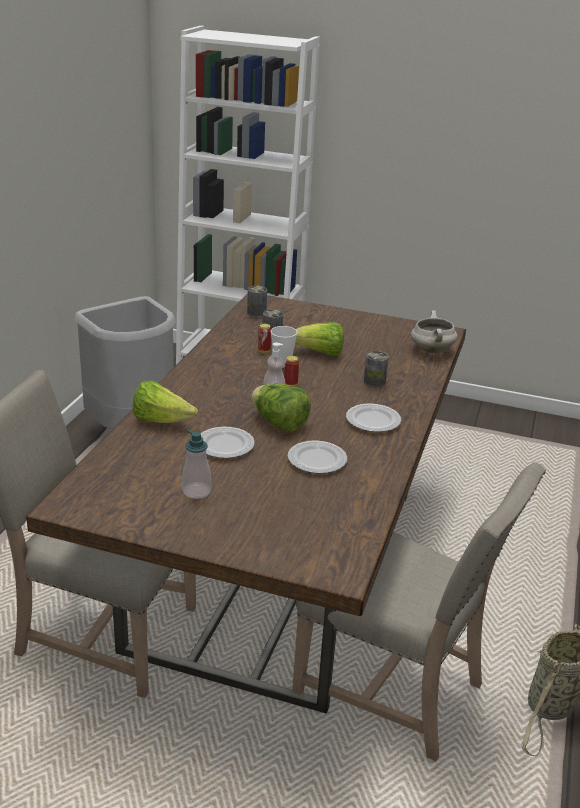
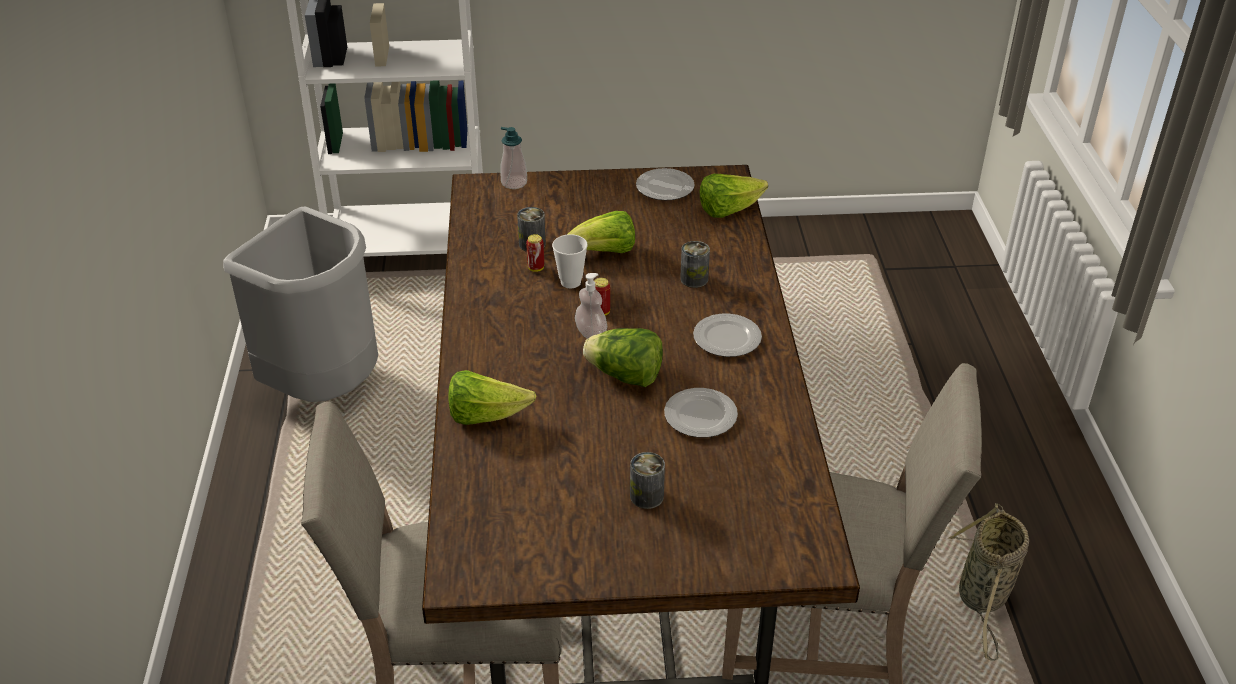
camera: 20 degrees left, 10 degrees up
soap dispenser [182,429,211,499] -> soap dispenser moved to [500,127,527,189]
plate [201,427,255,458] -> plate moved to [636,168,695,200]
can [247,286,267,317] -> can moved to [630,452,665,509]
white cooking pot [411,310,458,354] -> lettuce [700,174,768,218]

